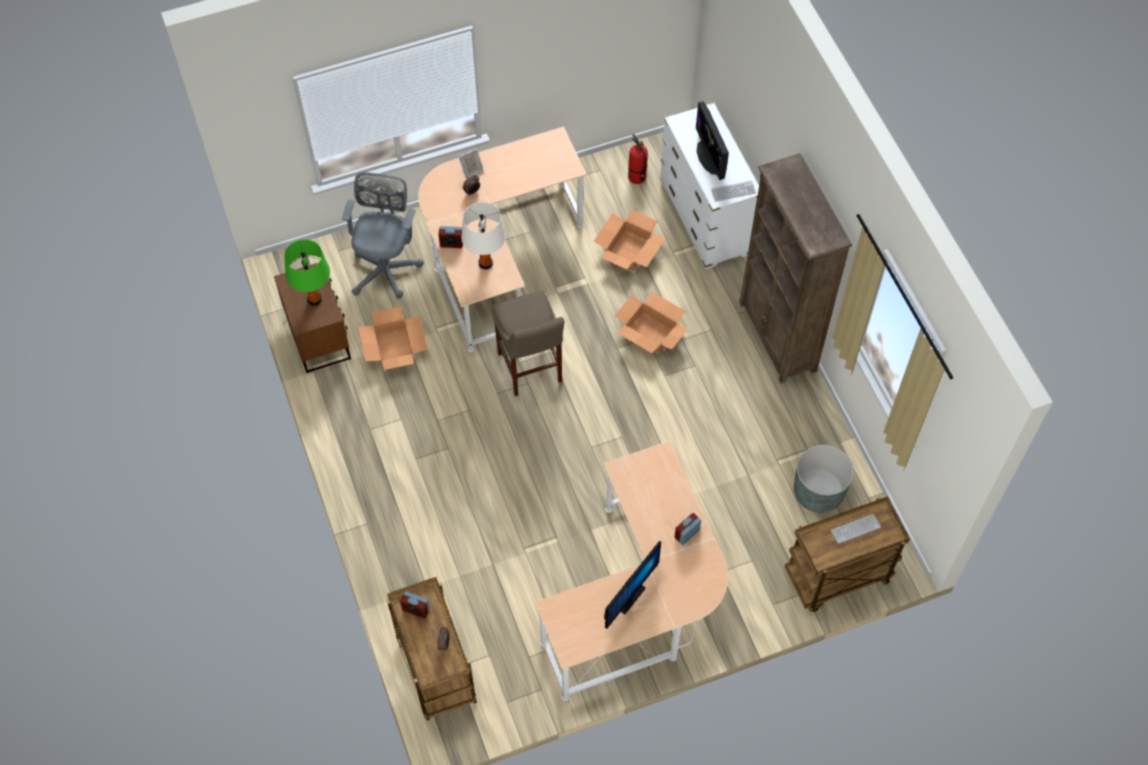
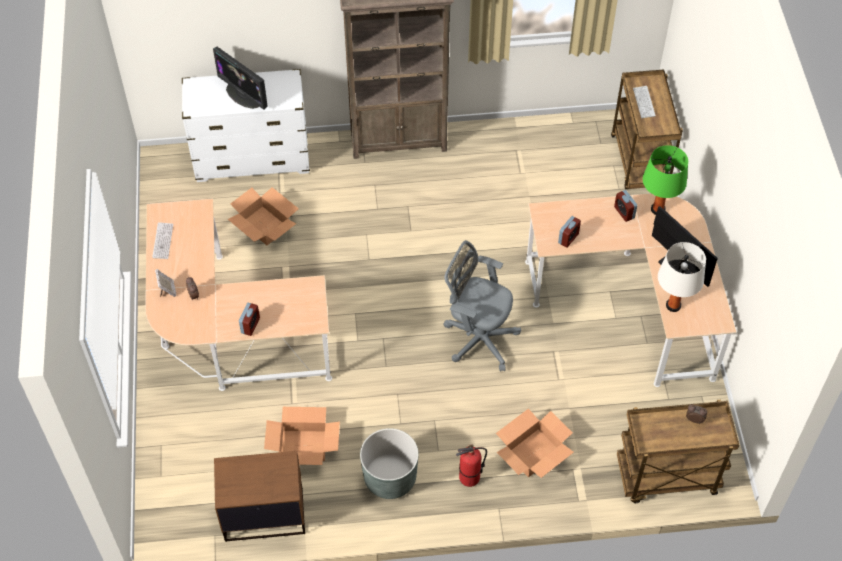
camera: 75 degrees left, 5 degrees down
green table lamp [284,239,330,305] -> green table lamp moved to [643,145,688,215]
grey office chair [342,172,424,299] -> grey office chair moved to [444,240,521,372]
alarm clock [400,591,430,619] -> alarm clock moved to [558,216,581,248]
white table lamp [461,202,506,269] -> white table lamp moved to [658,242,706,312]
beige stool [491,290,565,396] -> none
cardboard box [615,292,688,354] -> cardboard box moved to [496,409,574,478]
fire extinguisher [628,134,648,184] -> fire extinguisher moved to [456,444,487,487]
monitor [696,102,729,180] -> monitor turned 45 degrees clockwise [213,47,268,110]
keyboard [711,180,756,202] -> keyboard moved to [152,222,173,259]
grey planter [794,445,854,513] -> grey planter moved to [360,428,419,499]

